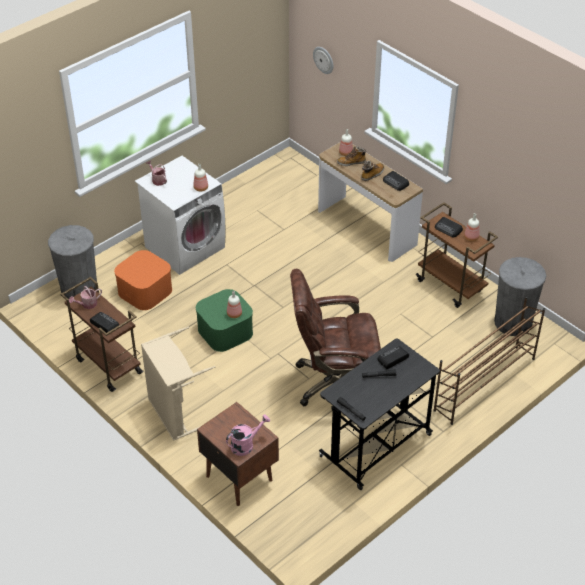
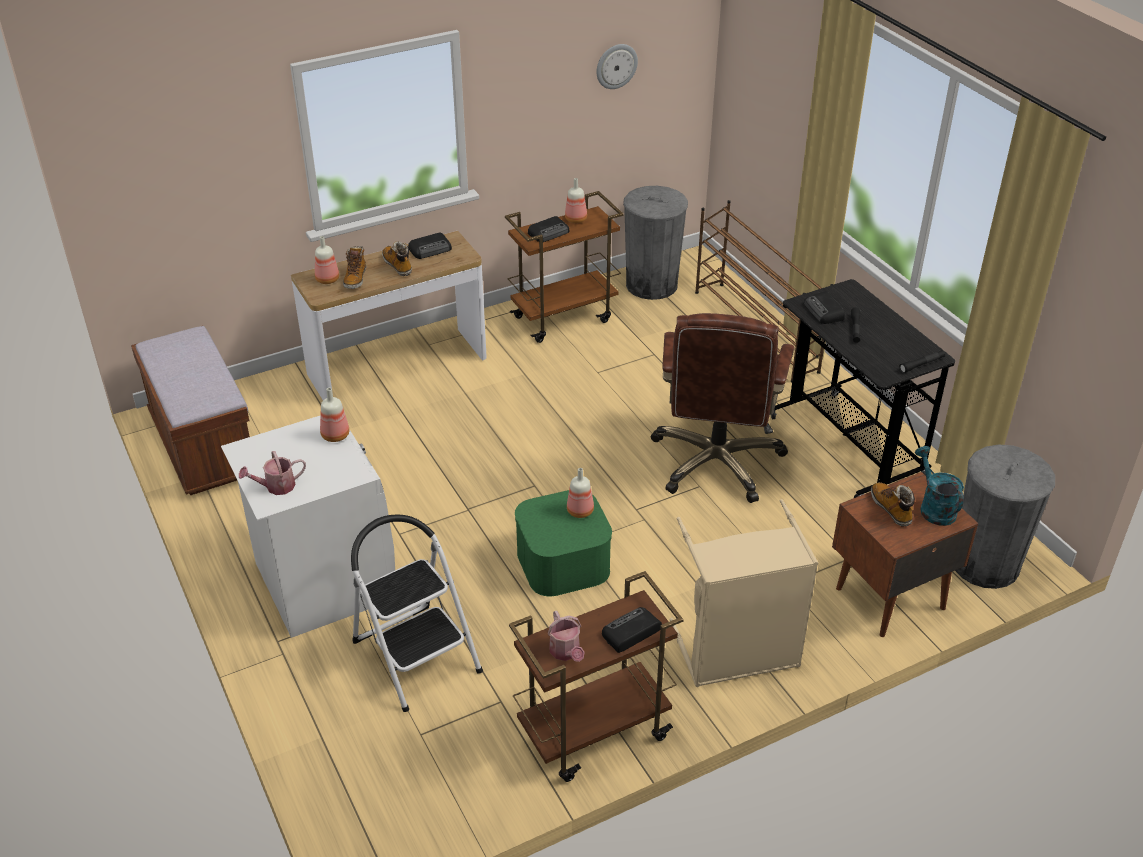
camera: 75 degrees left, 5 degrees down
grey trash can [48,225,97,299] -> grey trash can moved to [955,445,1055,589]
orange storage box [114,250,172,310] -> step ladder [351,515,483,712]
pink watering can [226,414,270,456] -> turquoise watering can [915,446,964,526]
wall clock [313,47,333,74] -> wall clock moved to [596,44,638,89]
none -> brown bench [131,326,250,495]
none -> boot [871,482,915,527]

